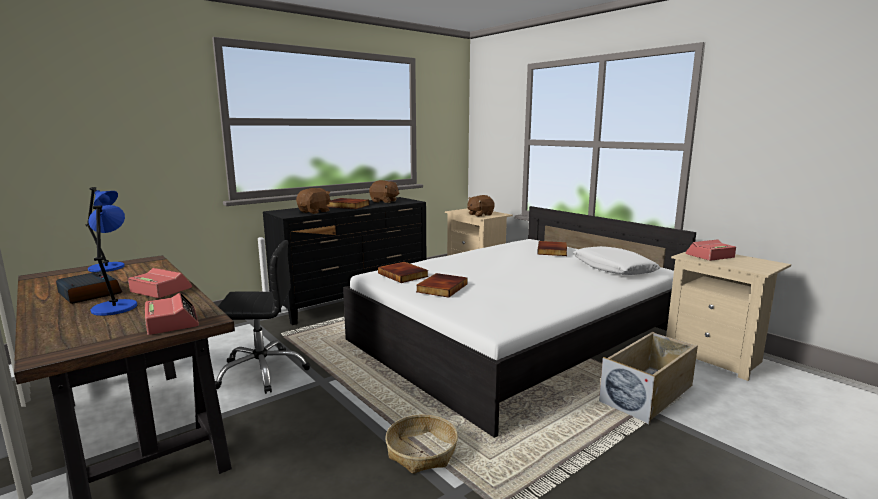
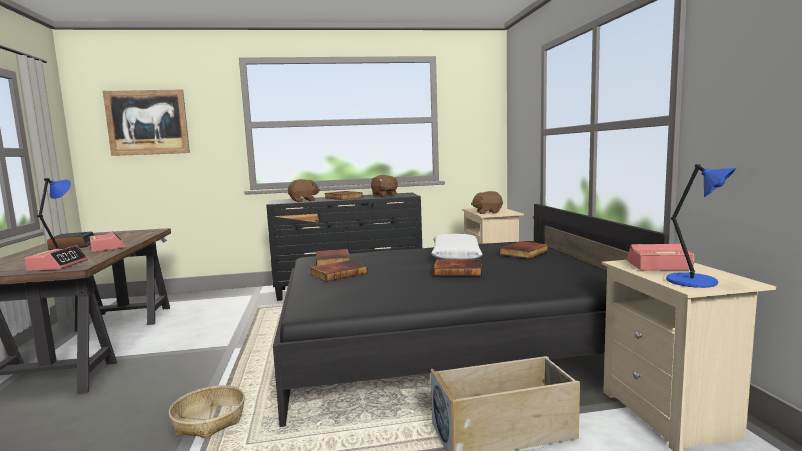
camera: 30 degrees right, 5 degrees down
blue table lamp [85,187,125,272] -> blue table lamp moved to [666,164,736,288]
black office chair [215,240,310,394] -> none
white bed [343,206,696,438] -> black bed [273,204,669,427]
white pillow [573,246,661,275] -> white pillow moved to [431,234,483,259]
none -> picture [103,90,190,156]
none -> book [433,259,482,276]

